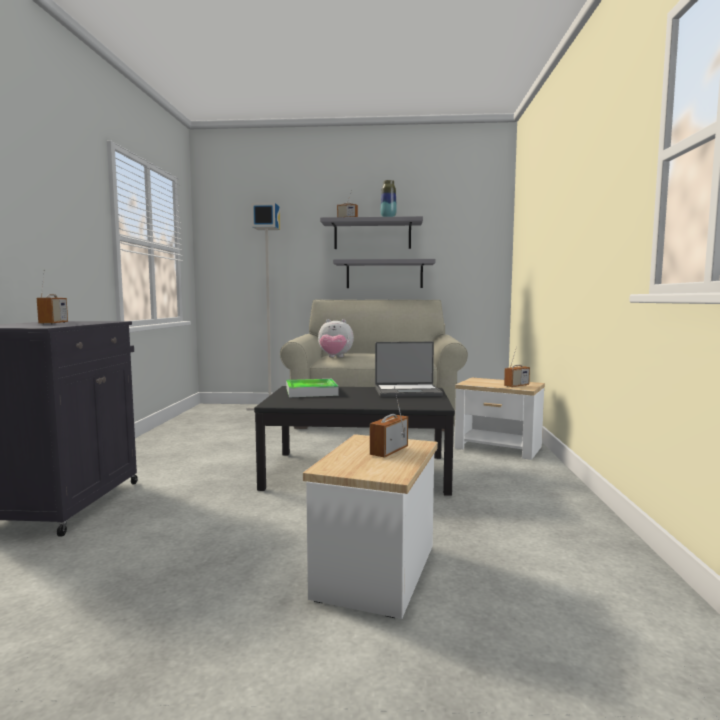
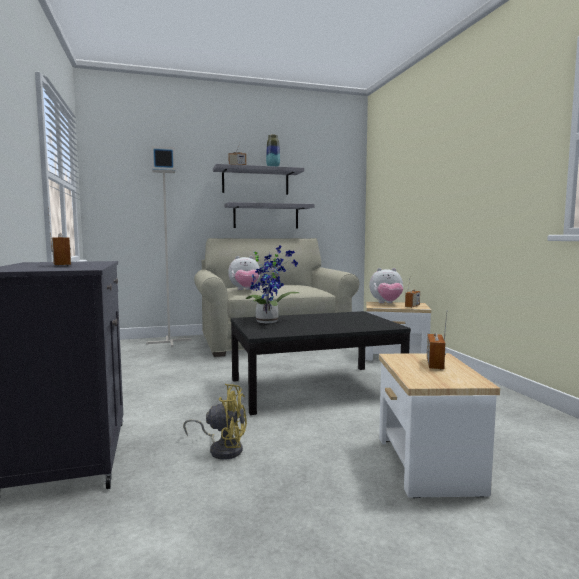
camera: 20 degrees left, 0 degrees up
tray [286,379,339,397] -> potted plant [246,246,299,323]
laptop [375,342,443,397] -> none
none -> yellow fan [183,384,247,459]
none -> plush toy [369,268,403,303]

